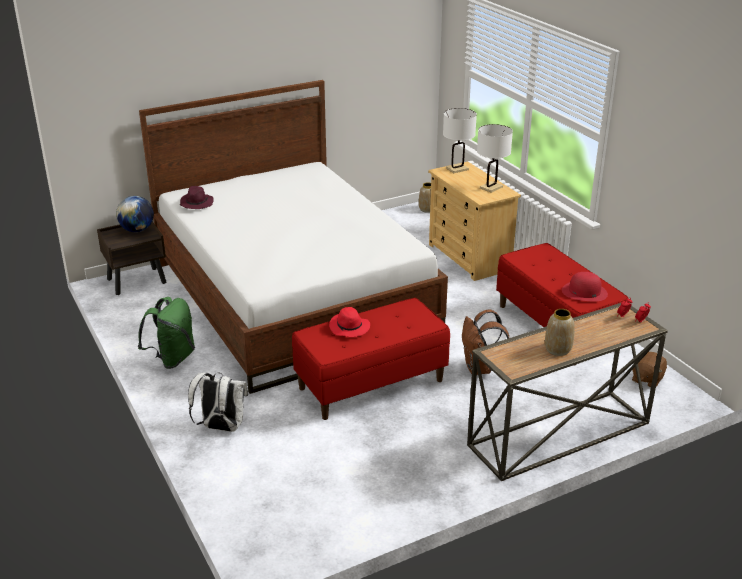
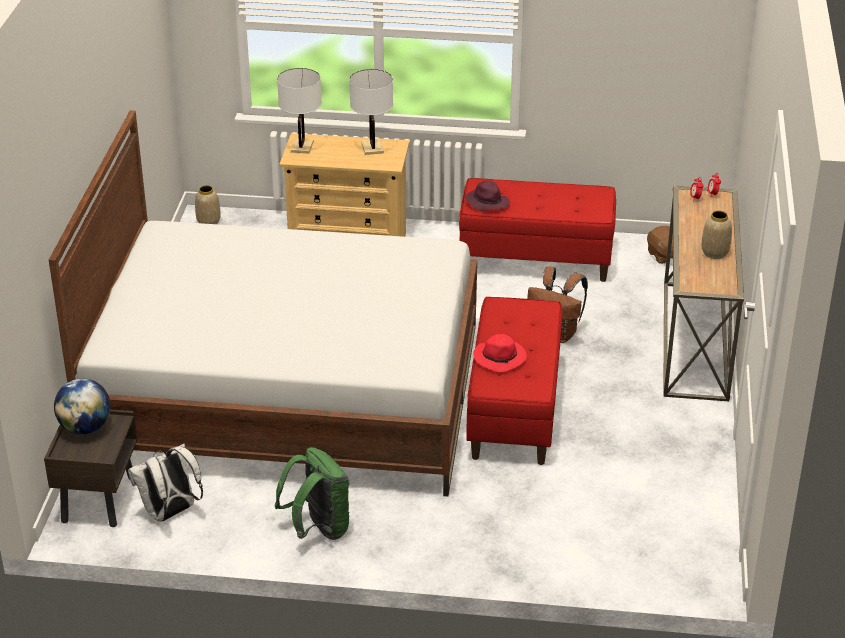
camera: 55 degrees left, 5 degrees up
purple hat [180,186,214,209] -> purple hat moved to [465,181,510,211]
white backpack [188,373,248,432] -> white backpack moved to [128,444,203,522]
red hat [562,272,608,301] -> none

